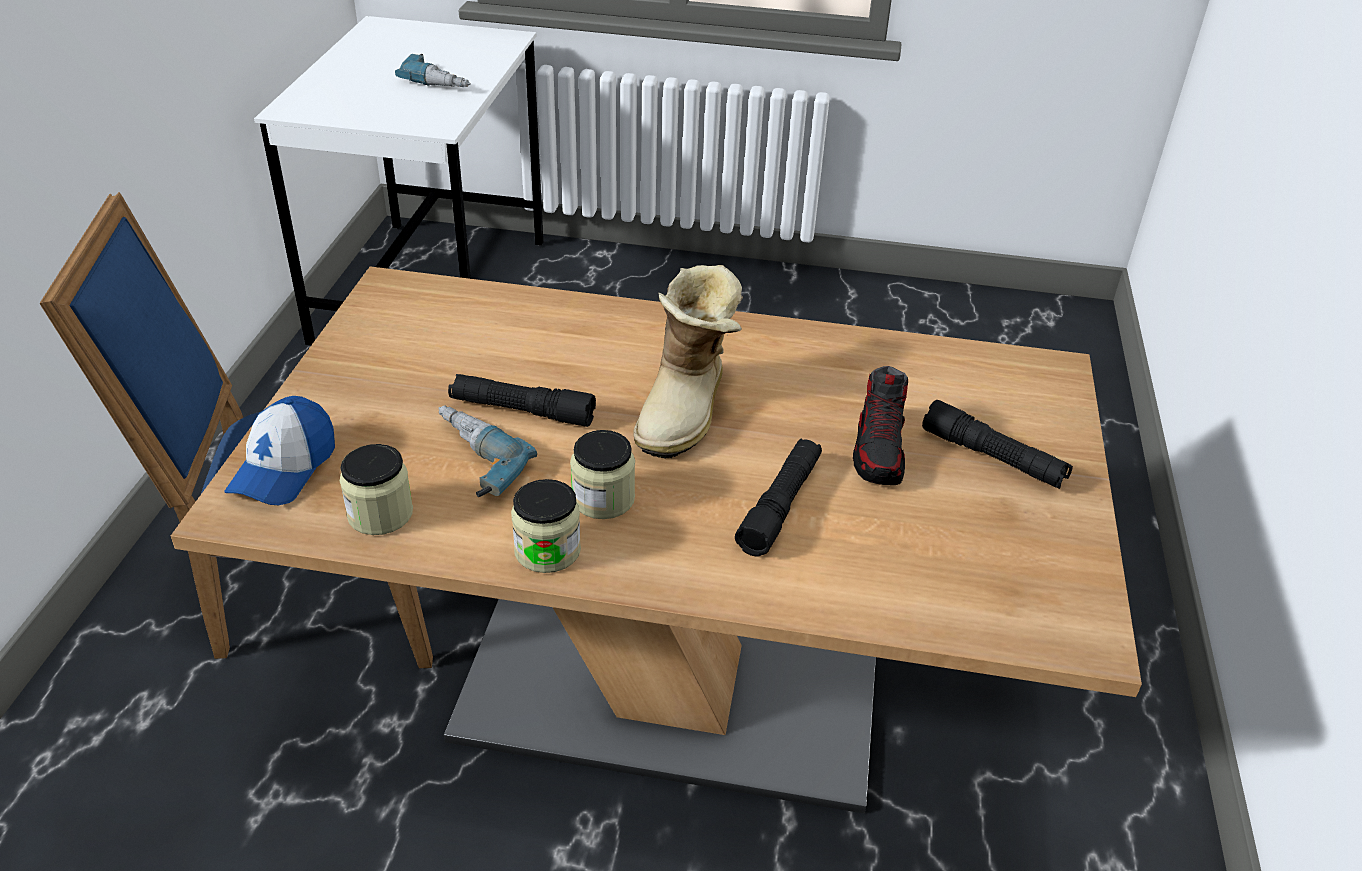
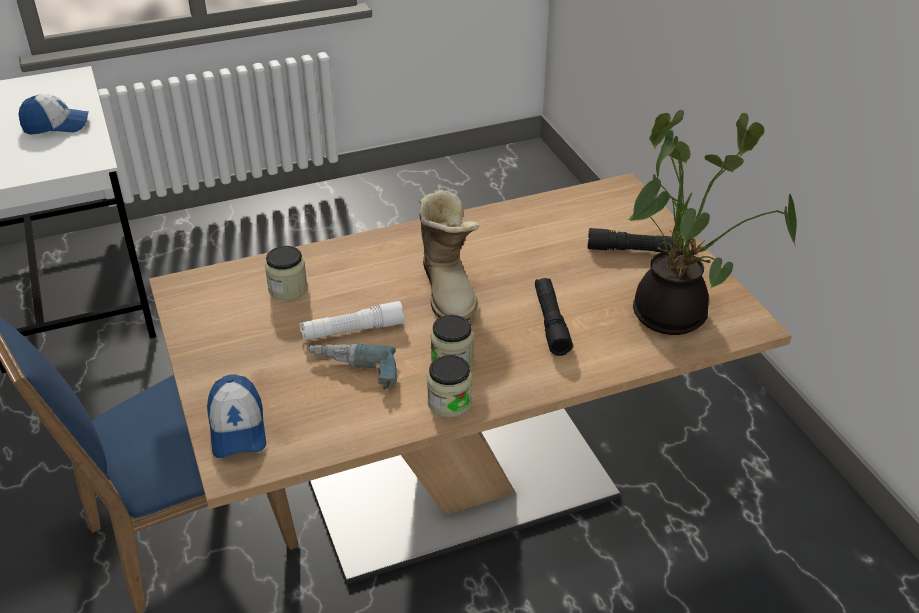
camera: 30 degrees left, 0 degrees up
jar [340,444,413,535] -> jar moved to [265,246,308,300]
power drill [395,54,471,87] -> cap [18,94,89,135]
black flashlight [448,374,596,427] -> white flashlight [299,301,404,340]
shoe [853,366,908,485] -> none
none -> potted plant [627,110,797,335]

